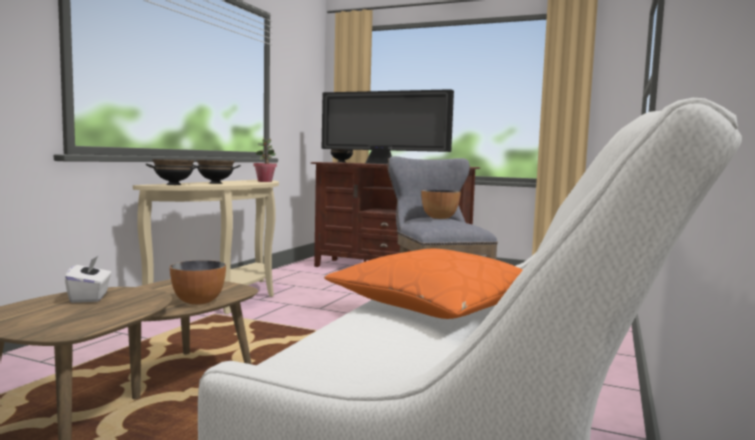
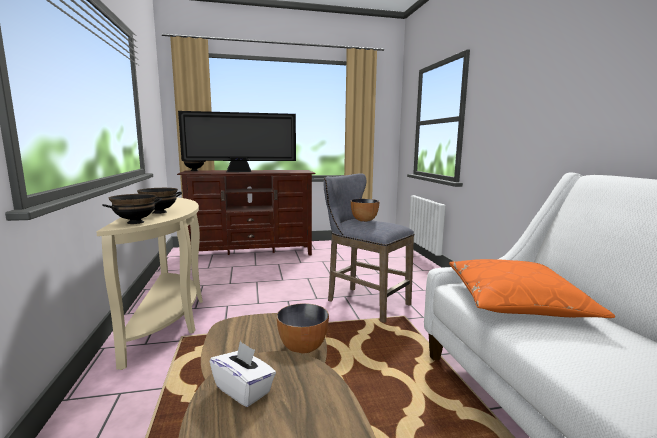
camera: 35 degrees left, 5 degrees up
potted plant [253,138,277,182] -> none

